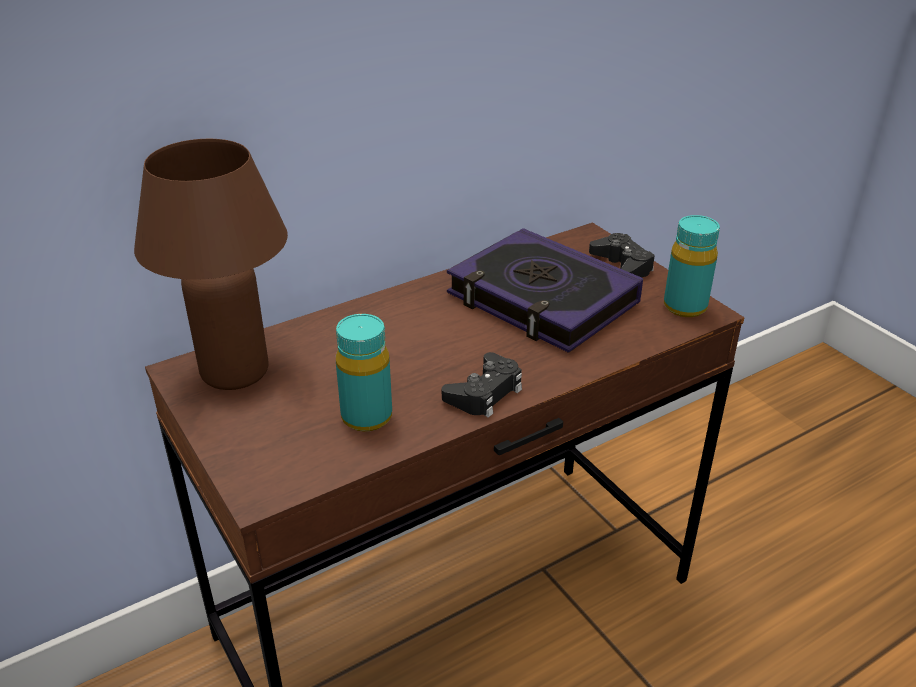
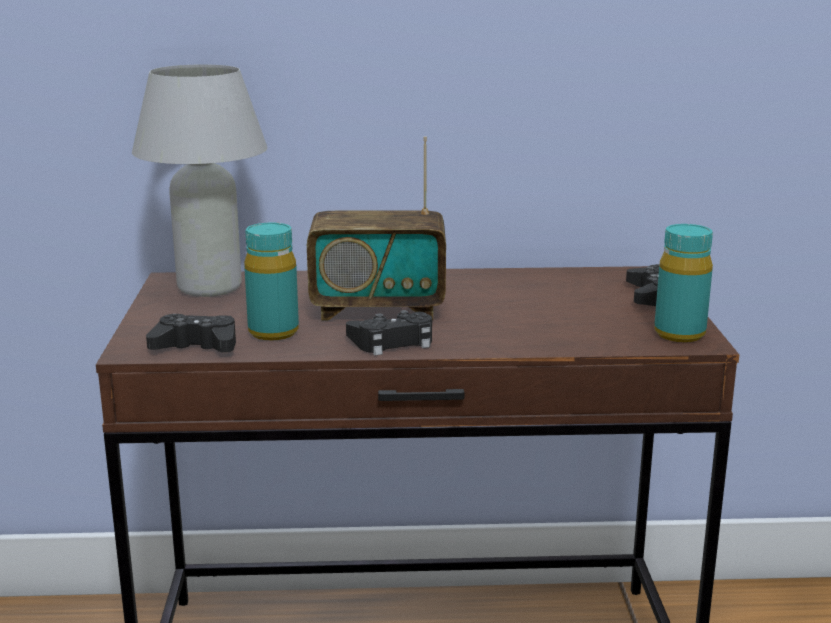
camera: 30 degrees right, 15 degrees down
brown table lamp [134,139,288,390] -> white table lamp [132,64,267,297]
book [447,228,643,353] -> none
none -> black game controller [146,314,236,353]
none -> radio [307,137,446,320]

